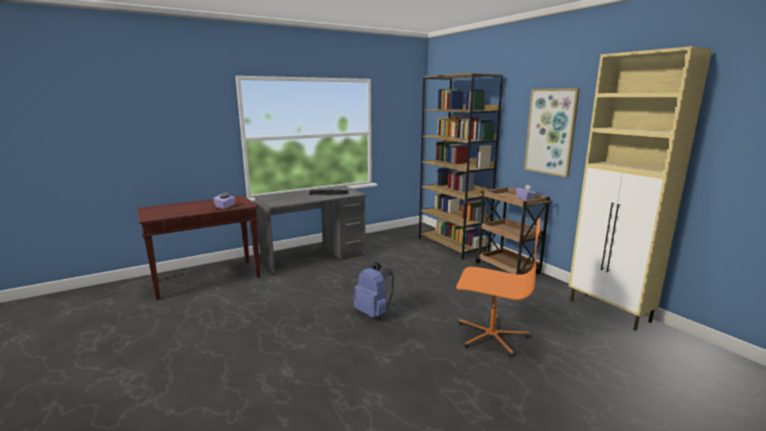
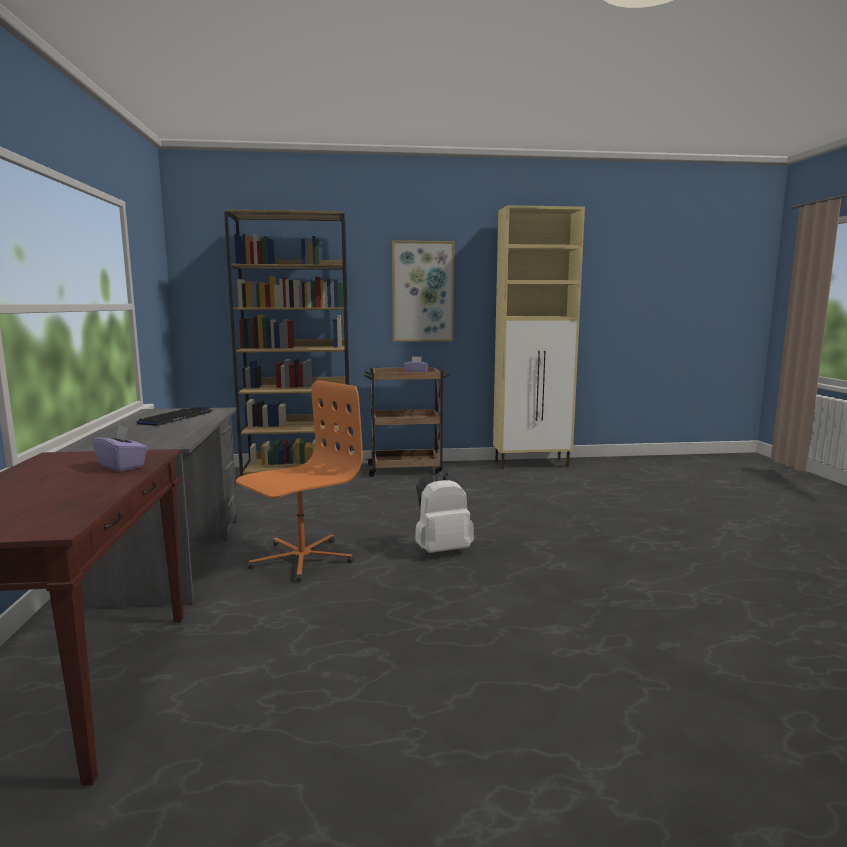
camera: 65 degrees left, 5 degrees down
blue backpack [354,263,394,318] -> white backpack [415,472,474,553]
orange office chair [456,218,540,357] -> orange office chair moved to [236,380,363,582]

